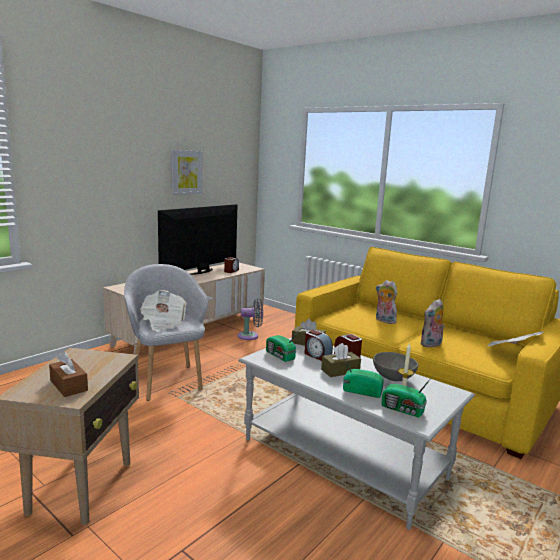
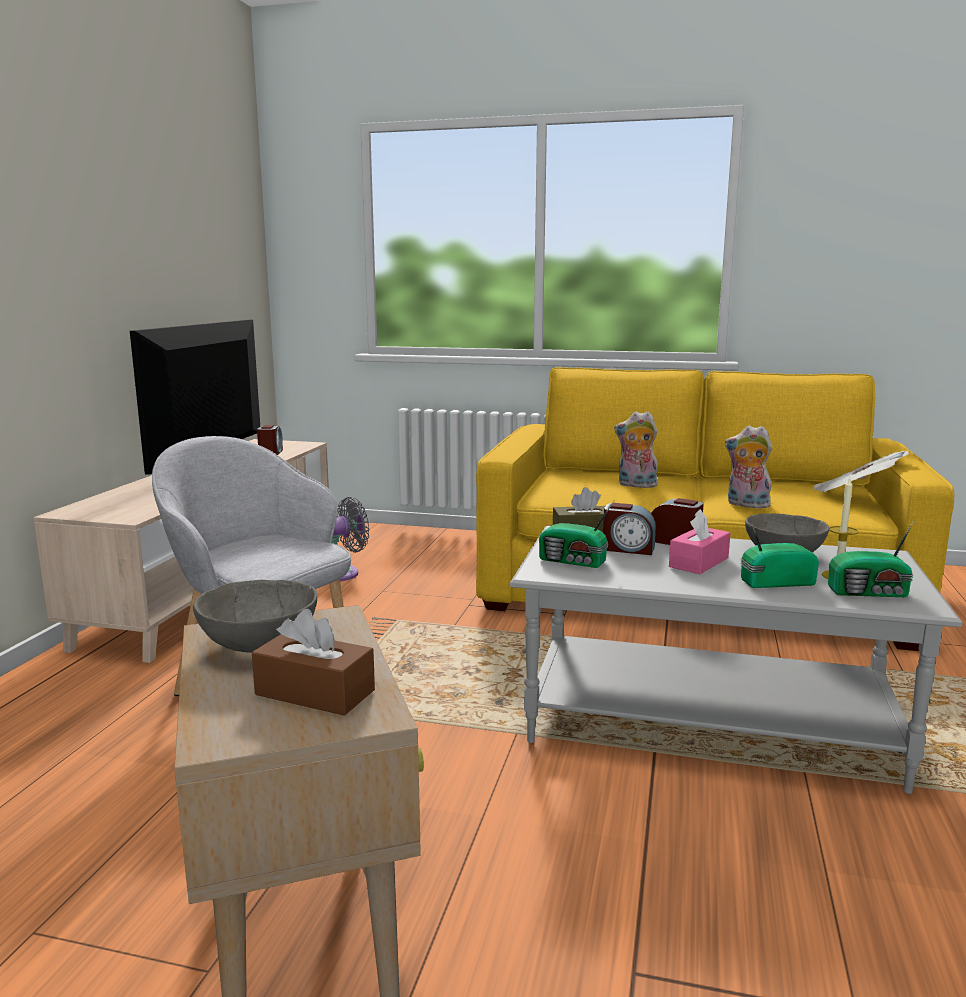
camera: 25 degrees left, 0 degrees up
newspaper [140,290,187,331] -> none
picture [171,150,202,195] -> none
brown tissue box [321,343,361,377] -> pink tissue box [669,509,730,574]
plush toy [421,299,445,348] -> plush toy turned 90 degrees clockwise [725,426,772,508]
none -> grey bowl [193,580,317,653]

